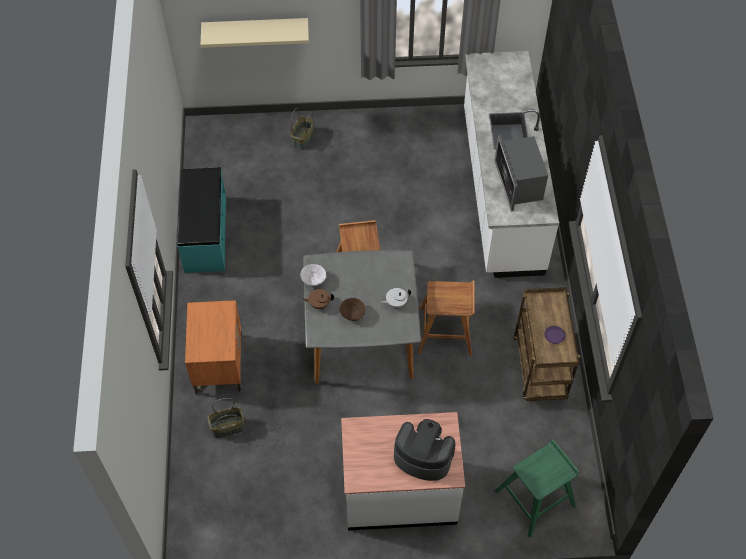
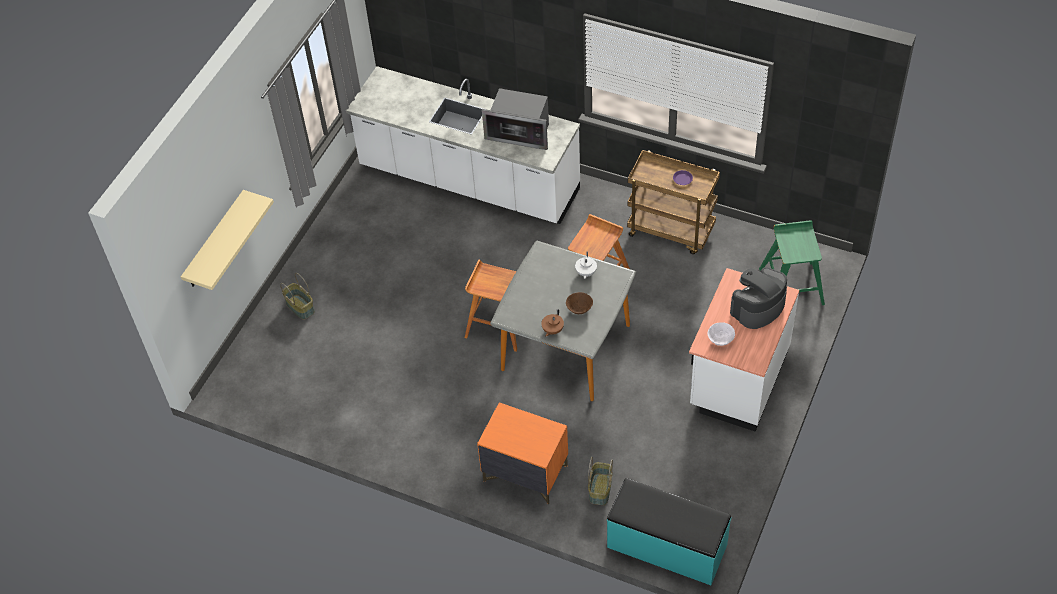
camera: 60 degrees left, 5 degrees down
turquoise bench [177,167,226,273] -> turquoise bench moved to [607,478,731,585]
white bowl [300,264,326,286] -> white bowl moved to [707,322,735,346]

